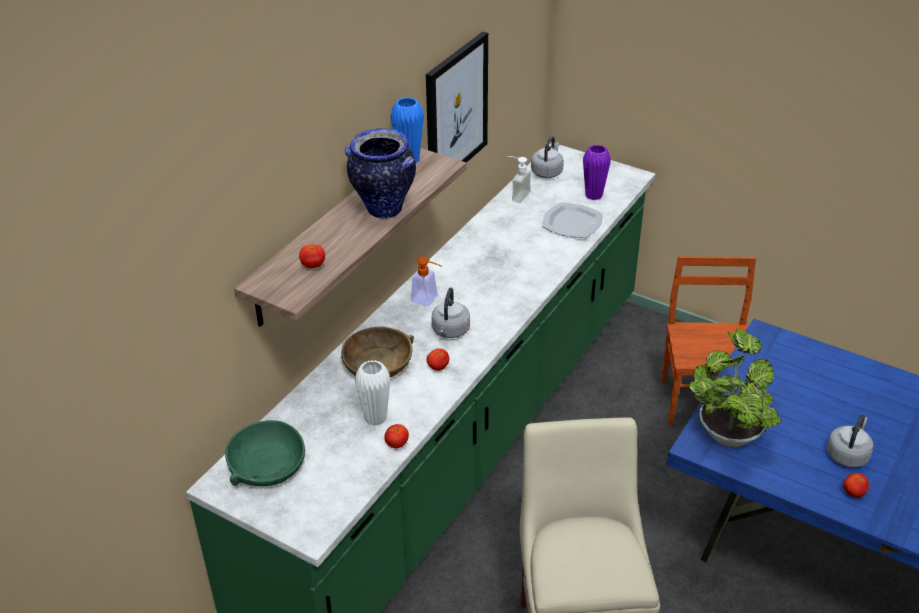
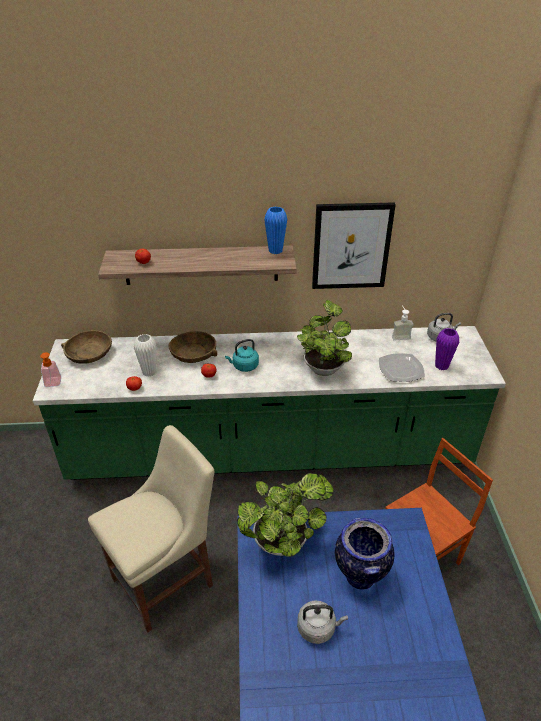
camera: 55 degrees right, 0 degrees up
green bowl [225,420,305,486] -> brown bowl [61,330,112,364]
vase [345,128,416,219] -> vase moved to [335,518,394,590]
soap dispenser [411,257,442,306] -> soap dispenser moved to [40,352,61,387]
grey kettle [432,288,470,338] -> turquoise kettle [225,339,259,372]
tomato [843,473,869,498] -> none
none -> potted plant [297,300,352,376]

